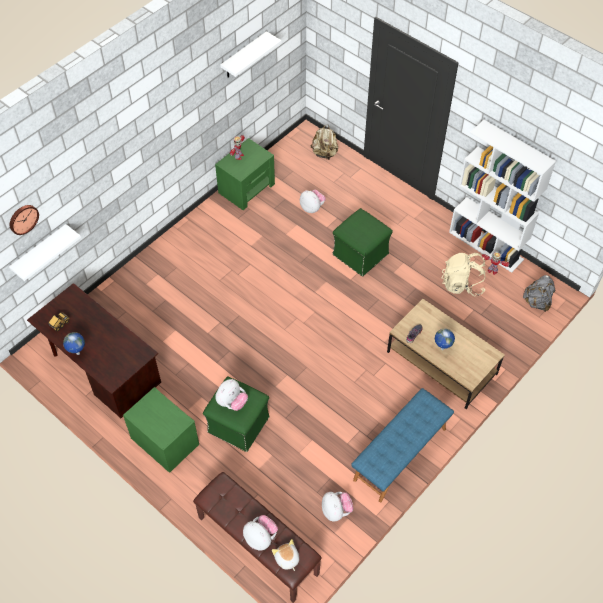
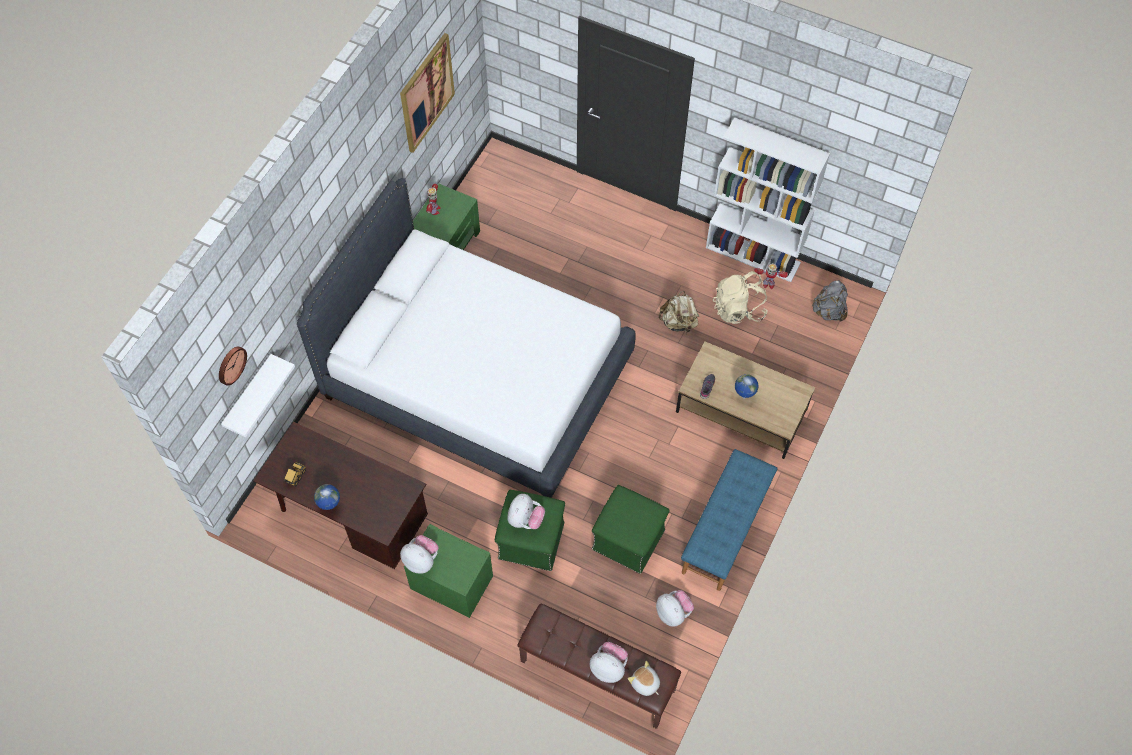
camera: 15 degrees left, 5 degrees up
white shelf [220,31,282,77] -> picture [400,33,455,153]
plush toy [300,190,326,213] -> plush toy moved to [400,535,439,574]
beige backpack [311,125,338,160] -> beige backpack moved to [659,291,699,333]
green ottoman [332,209,393,277] -> green ottoman moved to [592,485,669,574]
none -> white bed [297,178,636,498]

